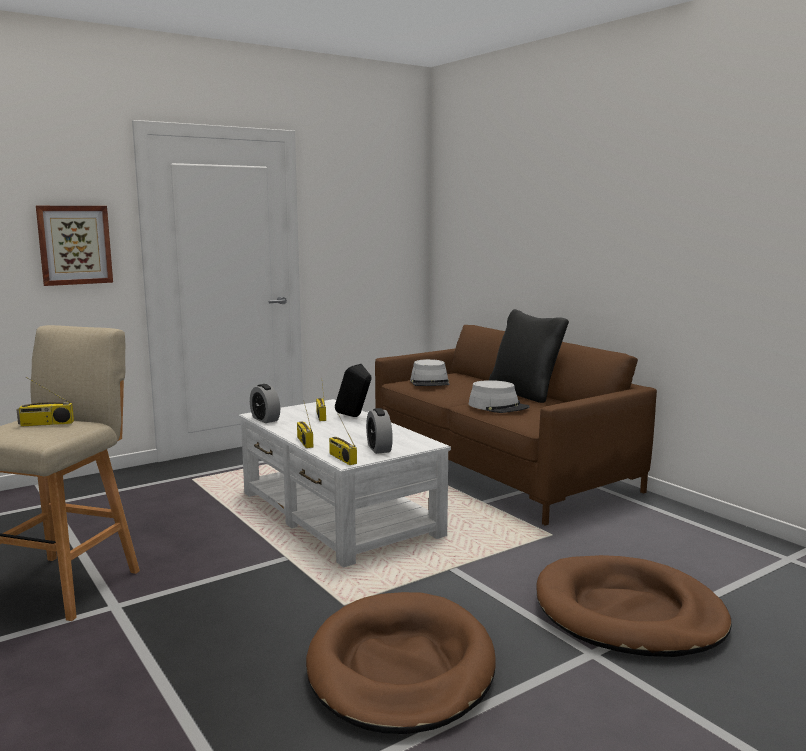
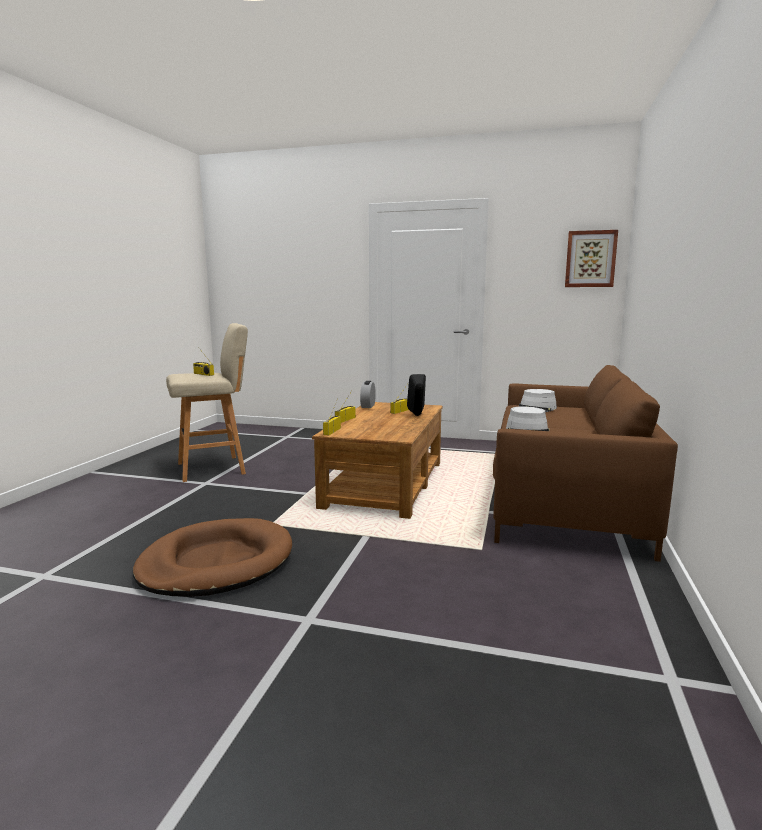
camera: 50 degrees right, 0 degrees up
picture [36,206,113,286] -> picture moved to [565,230,618,287]
white coffee table [239,399,451,568] -> brown coffee table [312,402,443,519]
alarm clock [366,408,393,454] -> none
black pillow [489,309,569,403] -> none
brown dog bed [537,555,732,657] -> none

